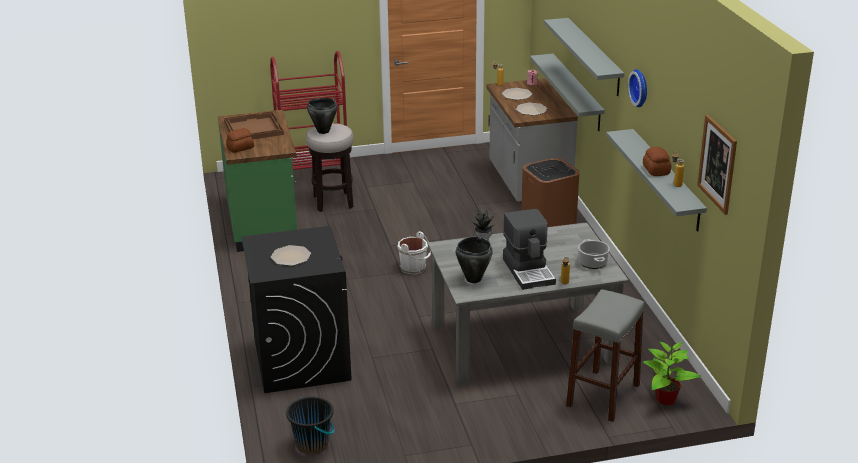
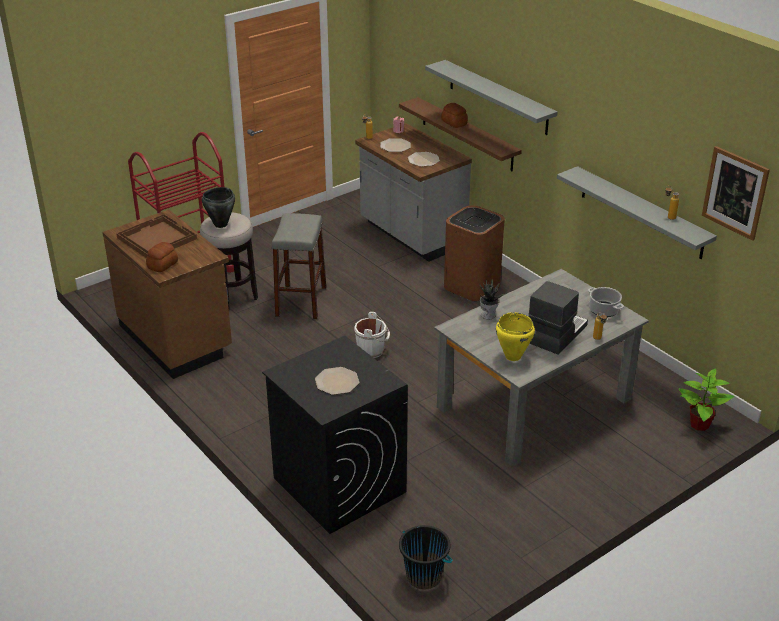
camera: 25 degrees left, 5 degrees up
green counter [218,110,297,252] -> brown counter [102,210,232,379]
black cooking pot [456,237,493,283] -> yellow cooking pot [496,312,535,361]
coffee machine [503,209,556,290] -> coffee machine turned 105 degrees counterclockwise [528,281,588,355]
grey shelf [530,54,605,131] -> brown shelf [399,97,522,171]
grey stool [566,289,645,422] -> grey stool moved to [272,213,326,319]
wall clock [628,69,647,107] -> none
bread [643,147,671,176] -> bread moved to [441,103,468,128]

